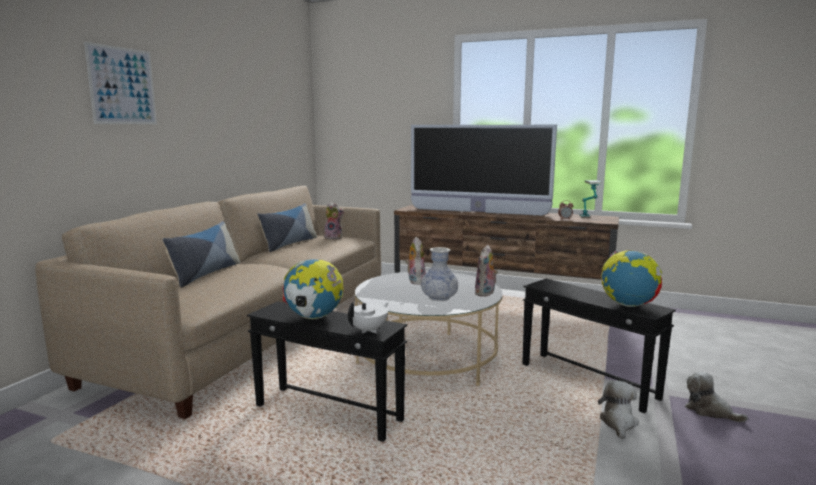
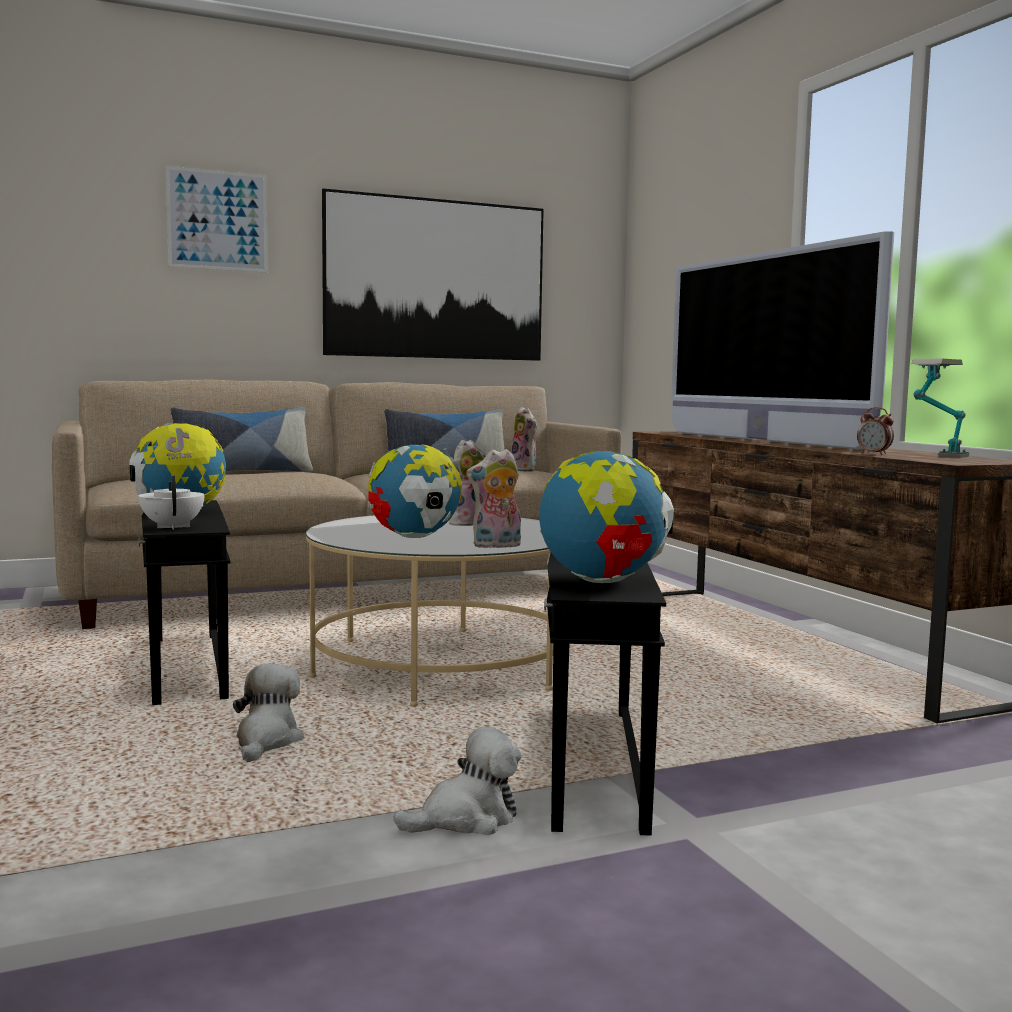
camera: 45 degrees right, 5 degrees down
white teapot [348,302,389,334] -> white teapot turned 105 degrees counterclockwise [138,476,204,530]
vase [421,247,458,301] -> globe [368,444,464,538]
plush toy [685,371,748,422] -> plush toy moved to [233,664,304,762]
none -> picture [322,189,544,361]

